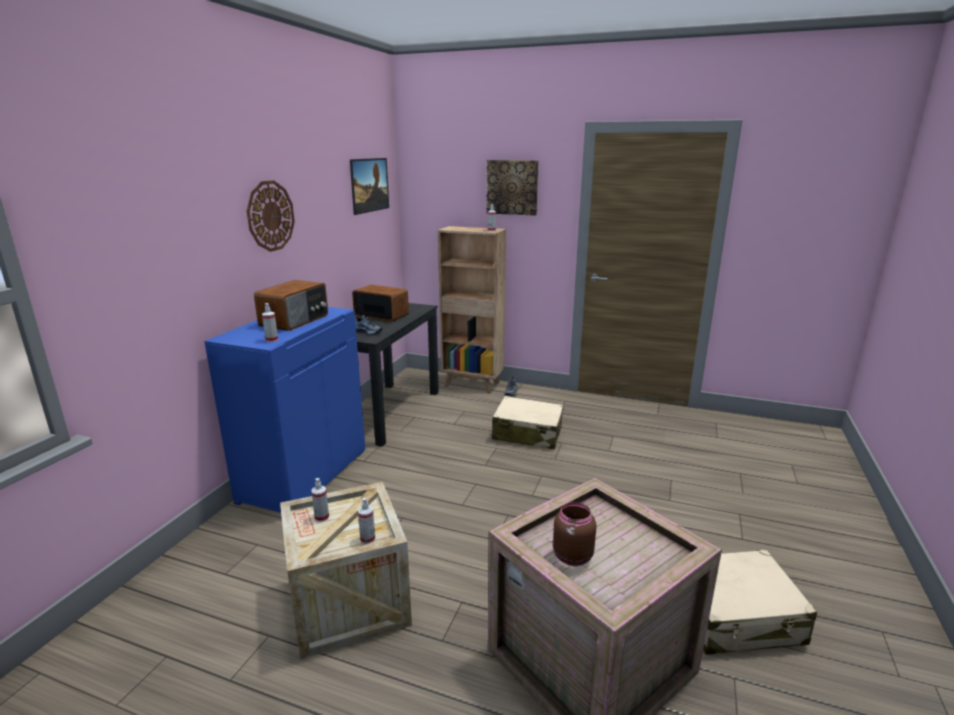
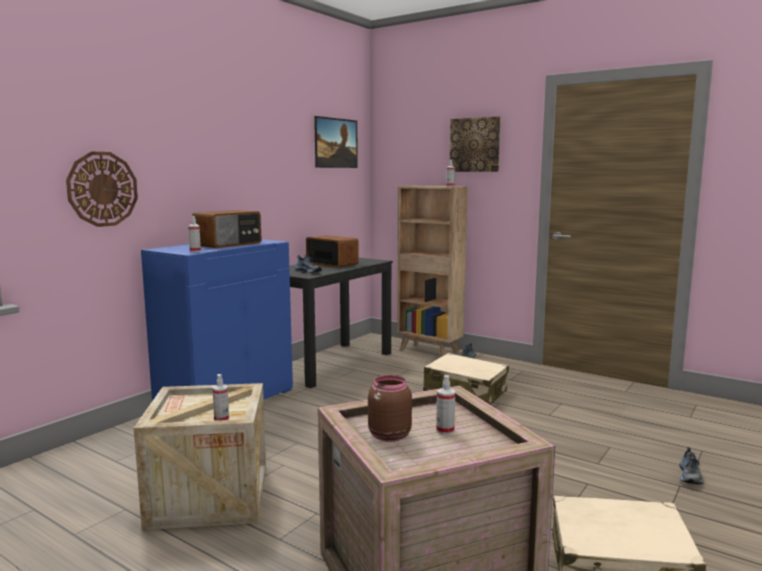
camera: 15 degrees right, 10 degrees down
wall clock [247,180,295,252] -> wall clock moved to [66,152,138,227]
spray bottle [311,478,329,522] -> spray bottle moved to [436,375,455,435]
none -> shoe [679,447,704,485]

